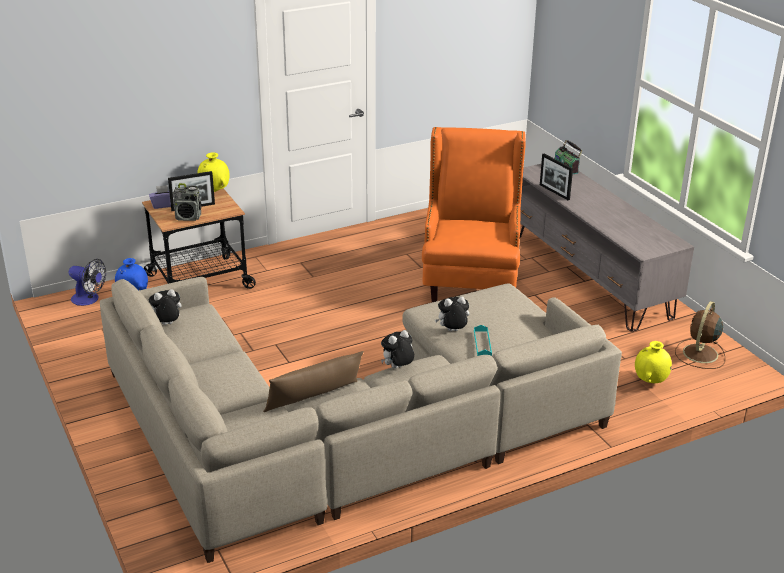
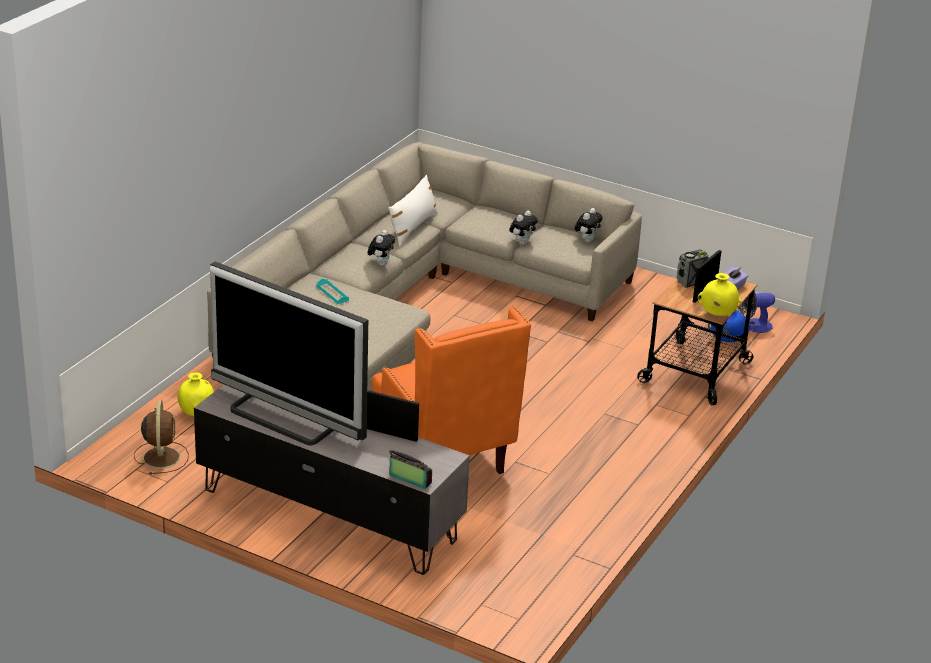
camera: 145 degrees right, 0 degrees up
brown pillow [263,351,364,412] -> white pillow [388,175,438,246]
plush toy [435,296,469,331] -> plush toy moved to [509,211,538,245]
none -> television [210,262,368,446]

